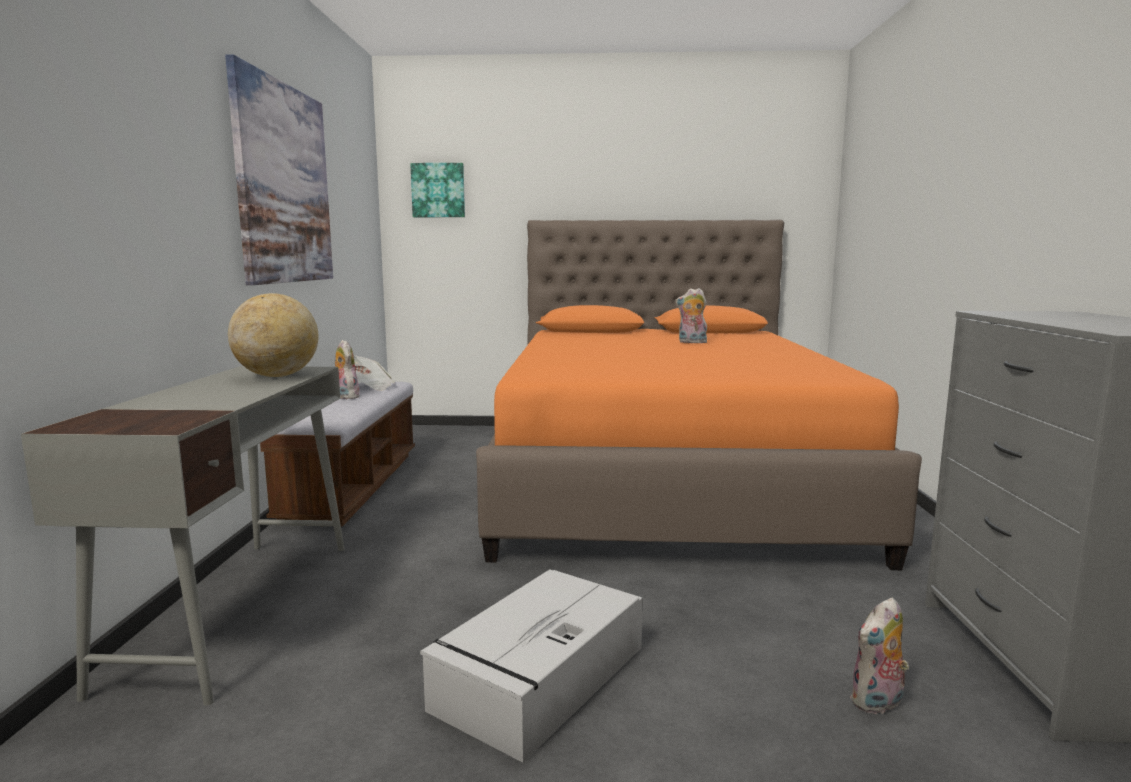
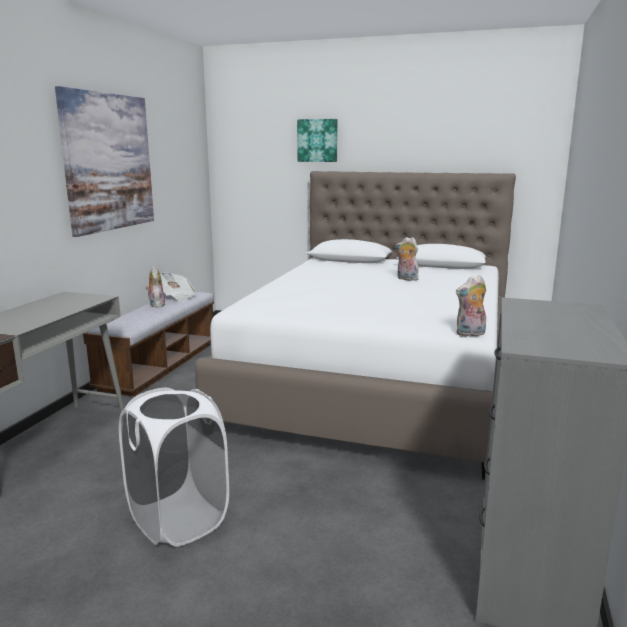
camera: 15 degrees right, 5 degrees up
globe [228,293,318,377] -> none
picture [410,163,465,217] -> picture moved to [297,119,338,162]
grey storage box [420,569,643,763] -> white laundry basket [119,388,229,547]
orange bed [476,220,922,570] -> white bed [195,171,516,480]
plush toy [850,598,909,715] -> plush toy moved to [456,275,486,337]

